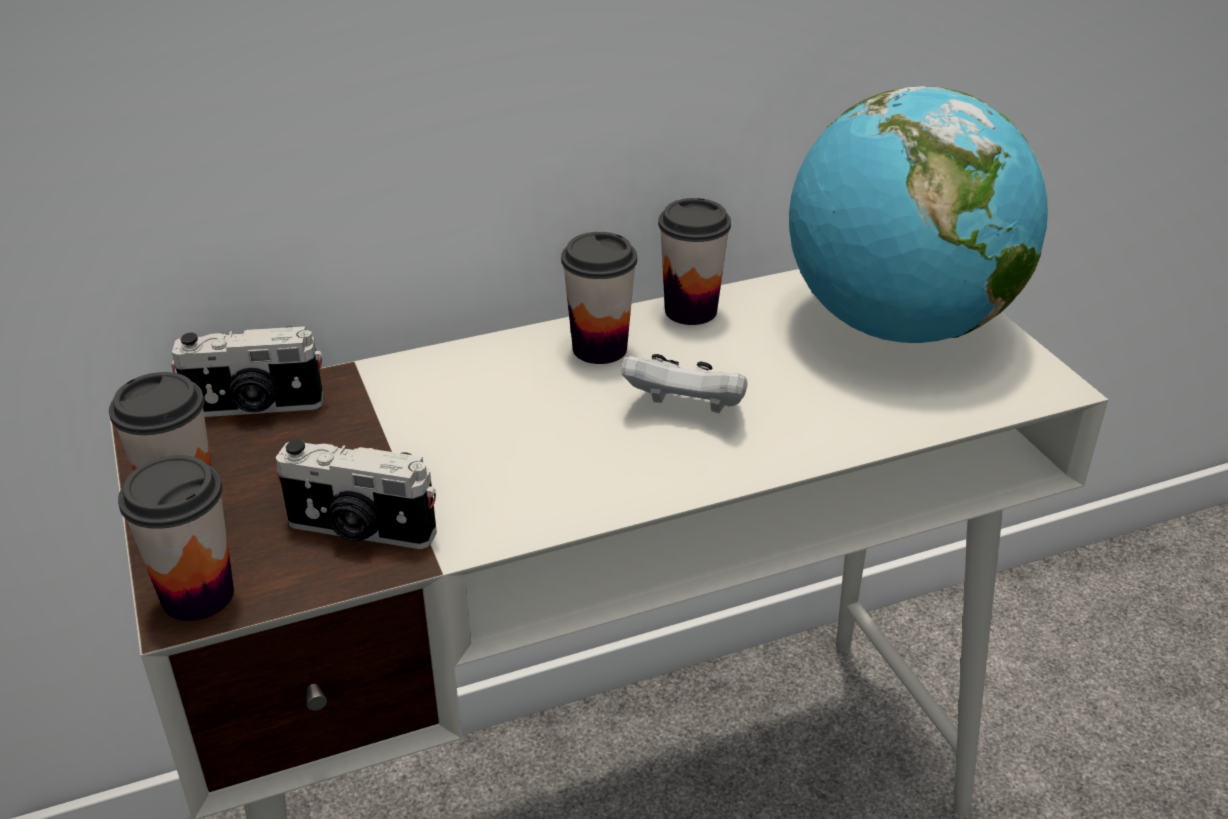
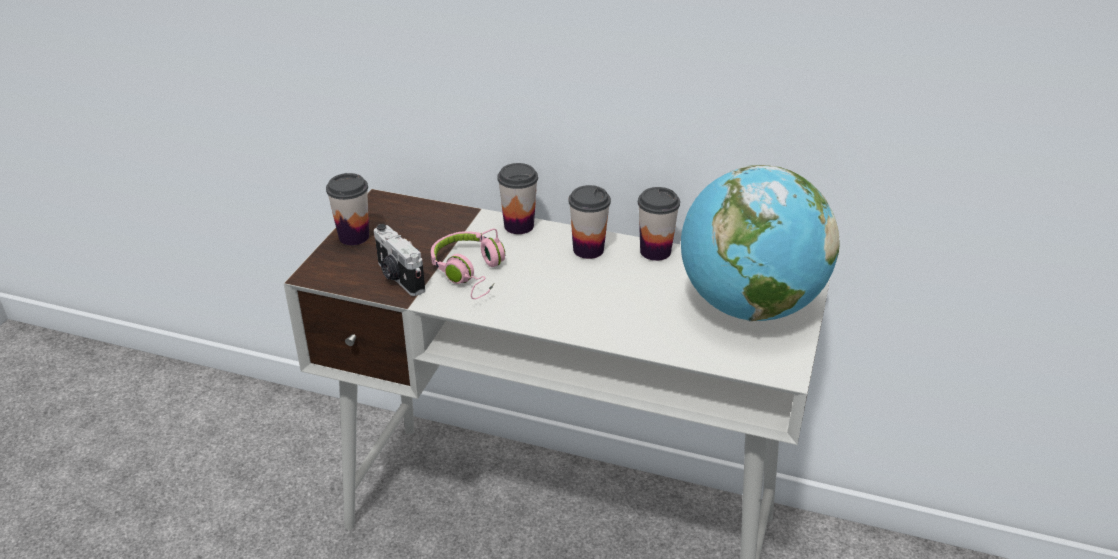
camera: 40 degrees right, 0 degrees up
cup [118,455,234,621] -> cup moved to [497,163,538,234]
camera [171,326,324,417] -> none
white game controller [622,354,748,413] -> none
none -> pink headphones [431,229,505,299]

